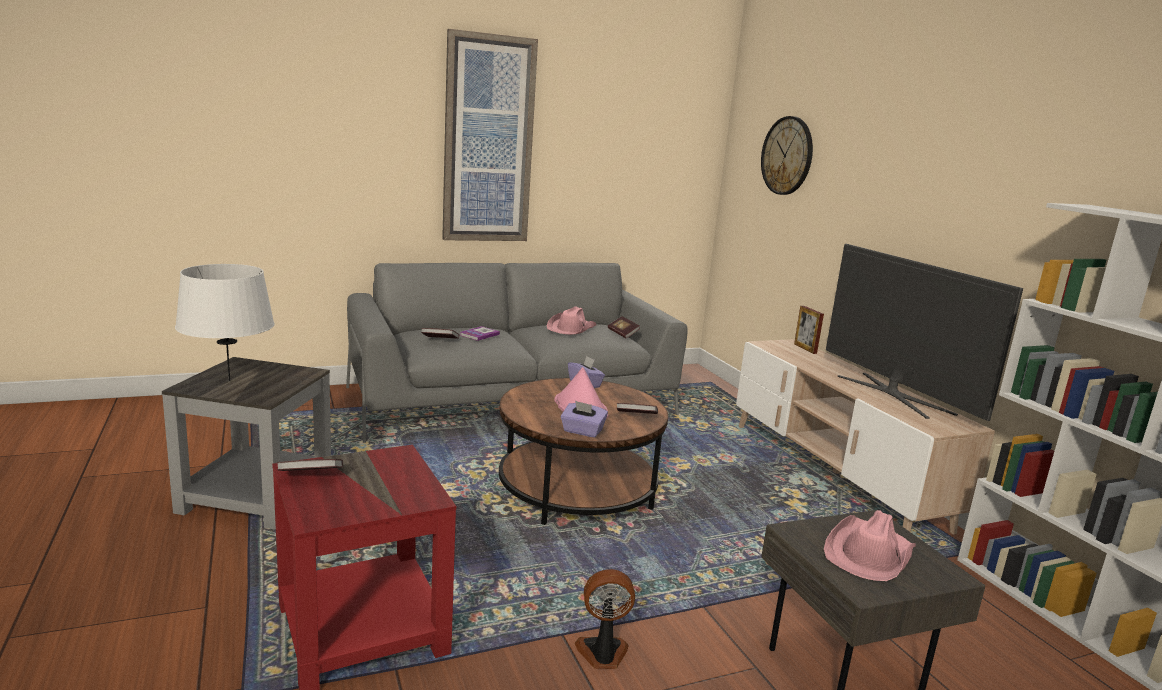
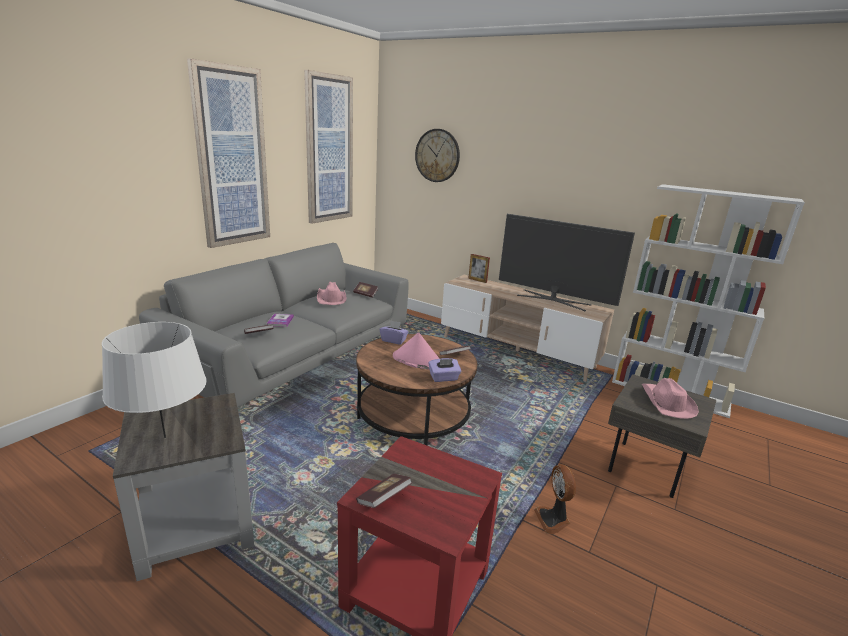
camera: 35 degrees left, 5 degrees up
fan [575,569,635,669] -> fan turned 60 degrees counterclockwise [534,464,576,534]
none -> picture [304,70,353,224]

